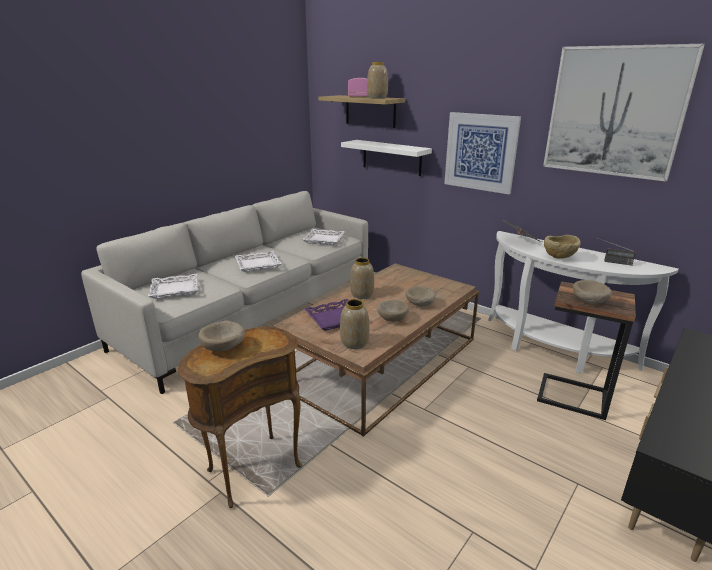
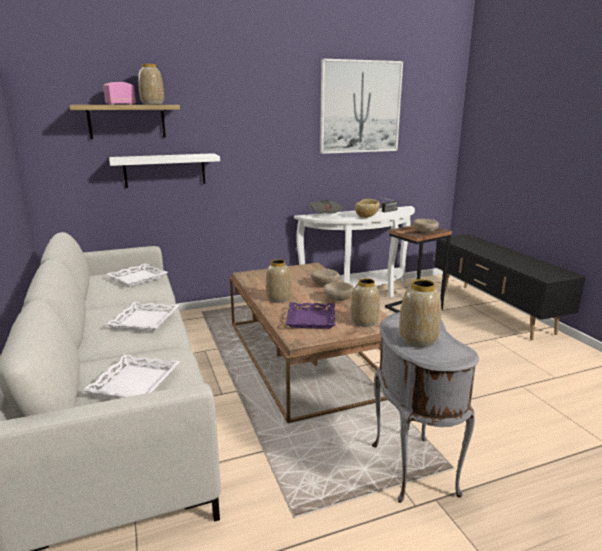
camera: 60 degrees left, 5 degrees down
brown side table [178,327,302,508] -> grey side table [372,312,479,503]
beige bowl [199,320,245,351] -> vase [399,279,441,348]
picture [444,112,521,194] -> none

